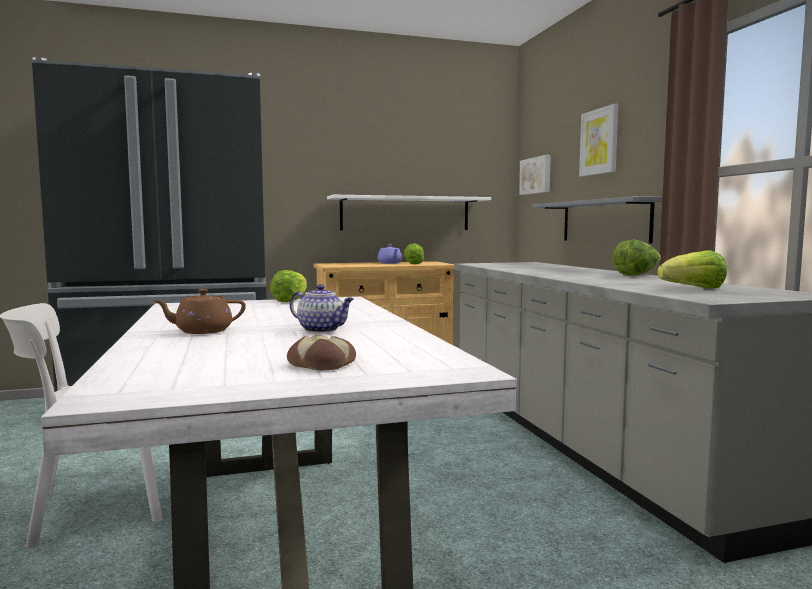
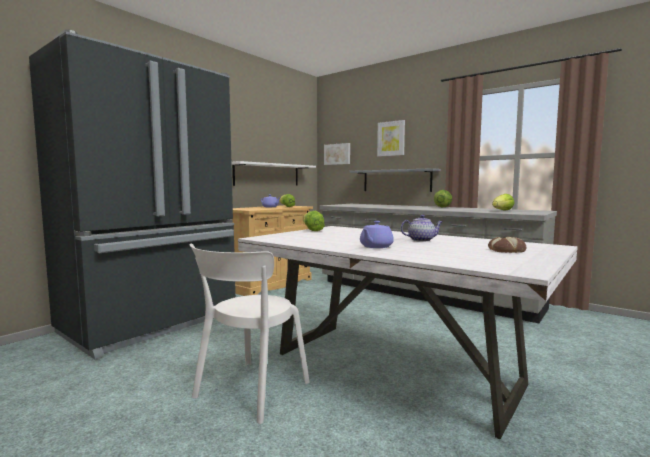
camera: 35 degrees left, 0 degrees up
brown teapot [152,289,246,334] -> purple teapot [360,221,394,248]

